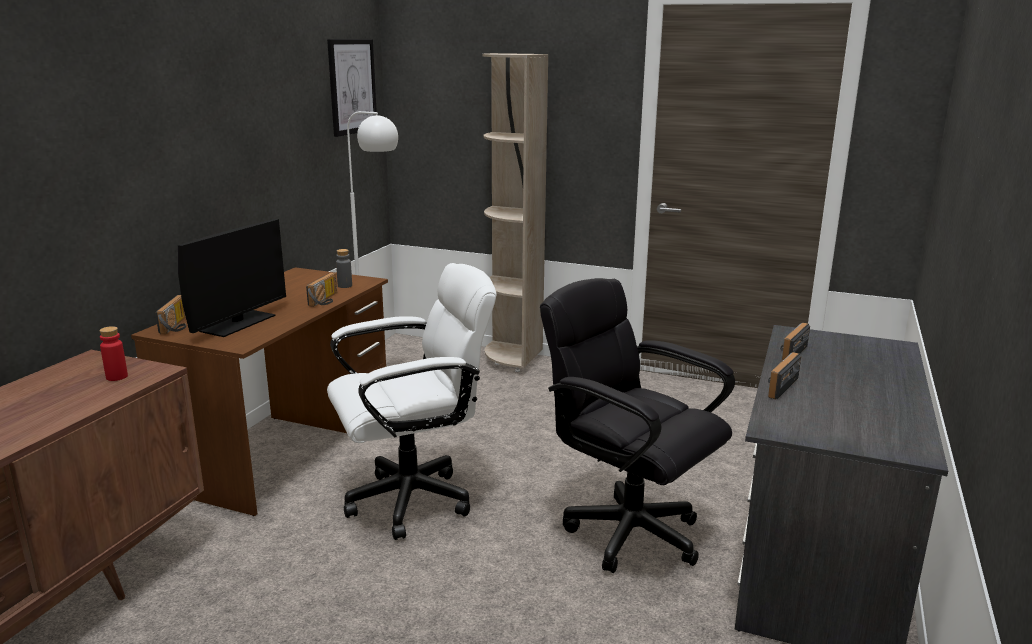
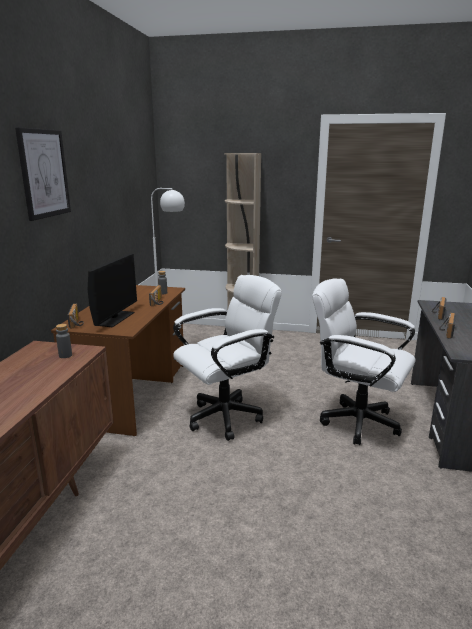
camera: 10 degrees left, 0 degrees up
red bottle [99,326,128,381] -> grey bottle [56,324,72,358]
picture [327,39,377,137] -> picture moved to [15,127,71,221]
black office chair [540,278,735,573] -> white office chair [312,279,416,445]

